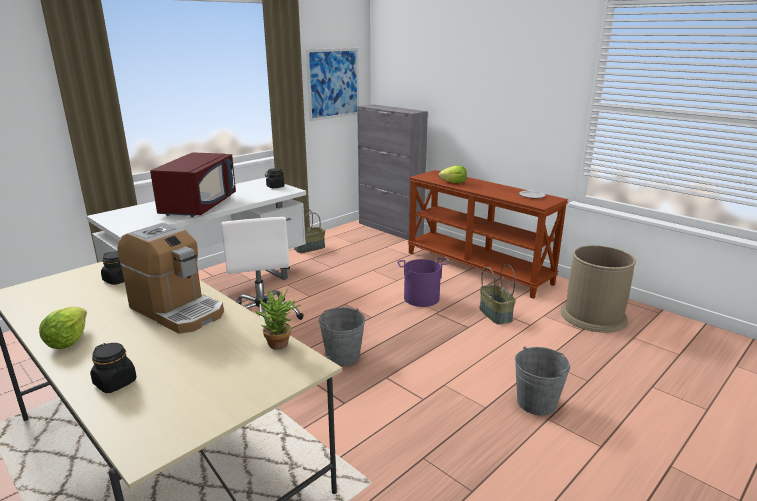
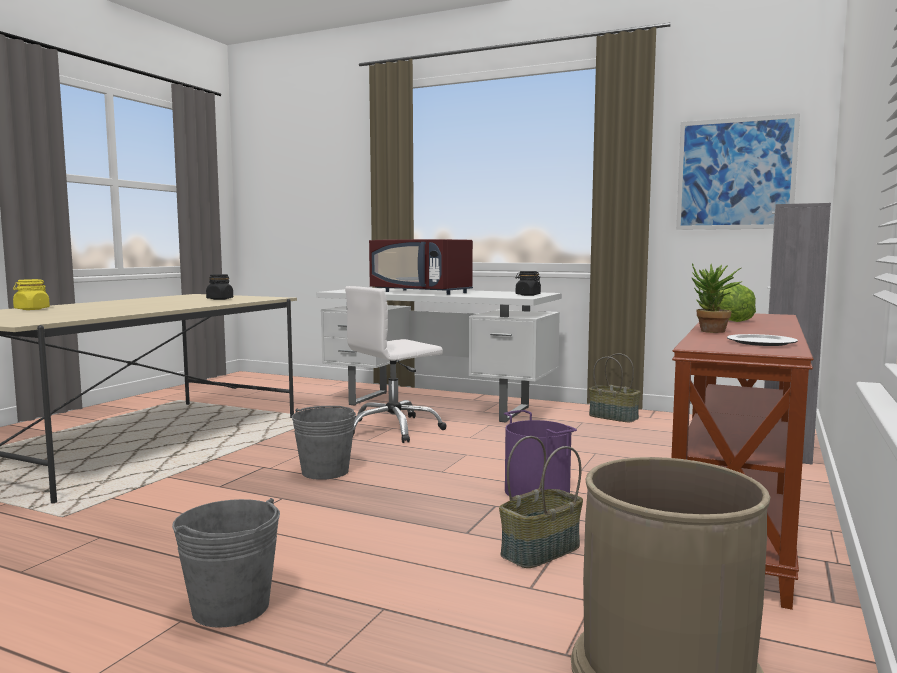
camera: 70 degrees right, 15 degrees down
lettuce [39,307,87,349] -> none
black jar [90,343,137,393] -> yellow jar [13,279,50,310]
coffee machine [118,223,224,334] -> none
red microwave [150,152,236,217] -> red microwave turned 45 degrees clockwise [369,239,473,295]
potted plant [254,288,301,350] -> potted plant moved to [692,263,743,333]

